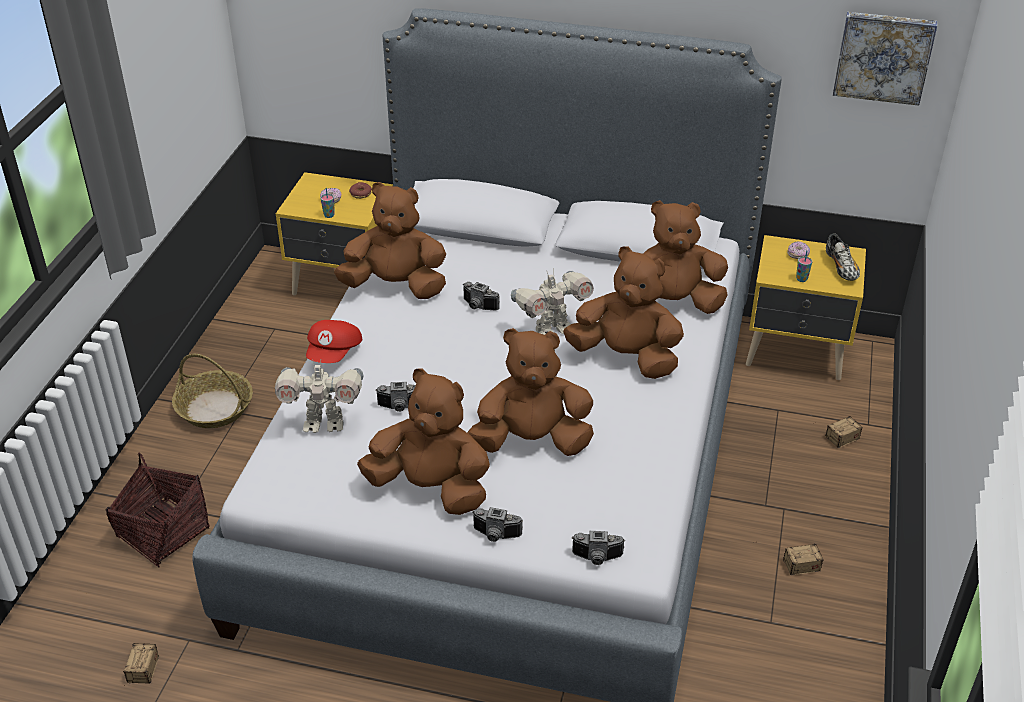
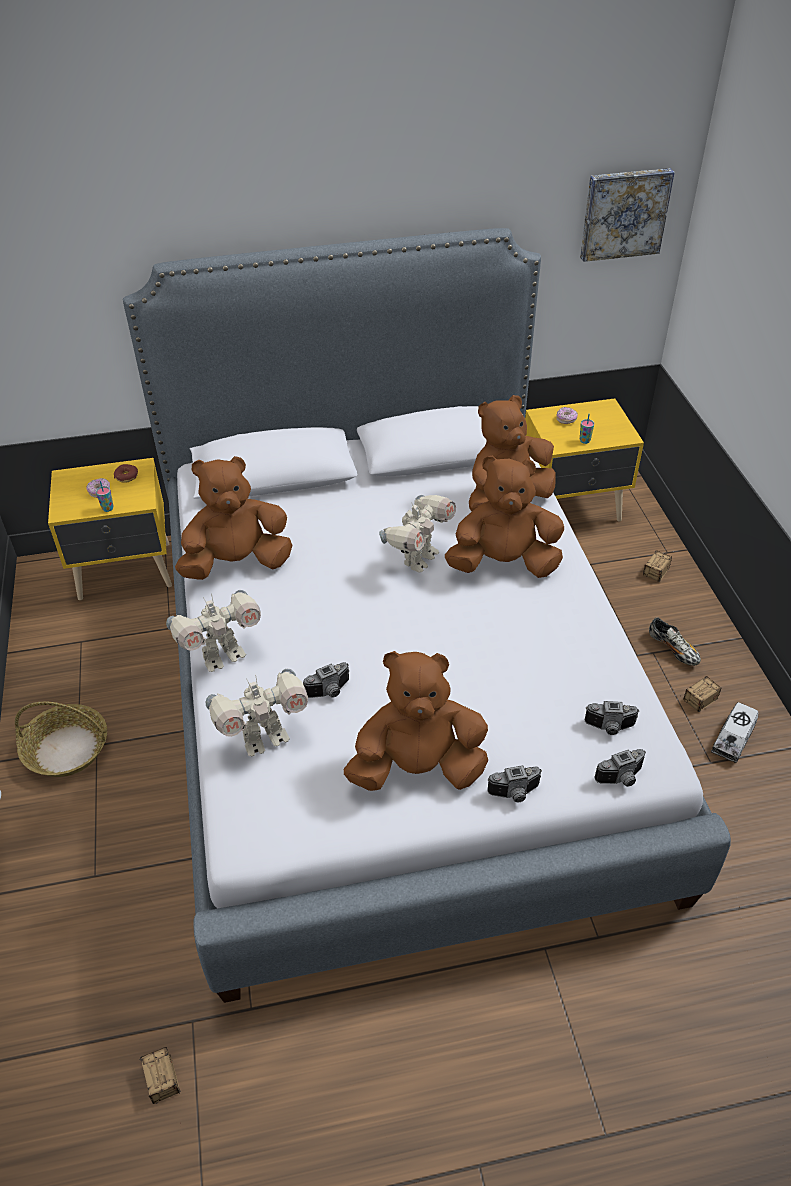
camera: 25 degrees left, 5 degrees up
basket [106,453,209,568] -> none
red cap [306,320,362,363] -> toy robot [166,590,261,672]
camera [463,282,500,310] -> camera moved to [584,701,639,735]
brown plush toy [467,328,594,456] -> none
shoe [826,233,860,281] -> shoe moved to [649,617,701,666]
none -> toy truck [711,702,758,763]

